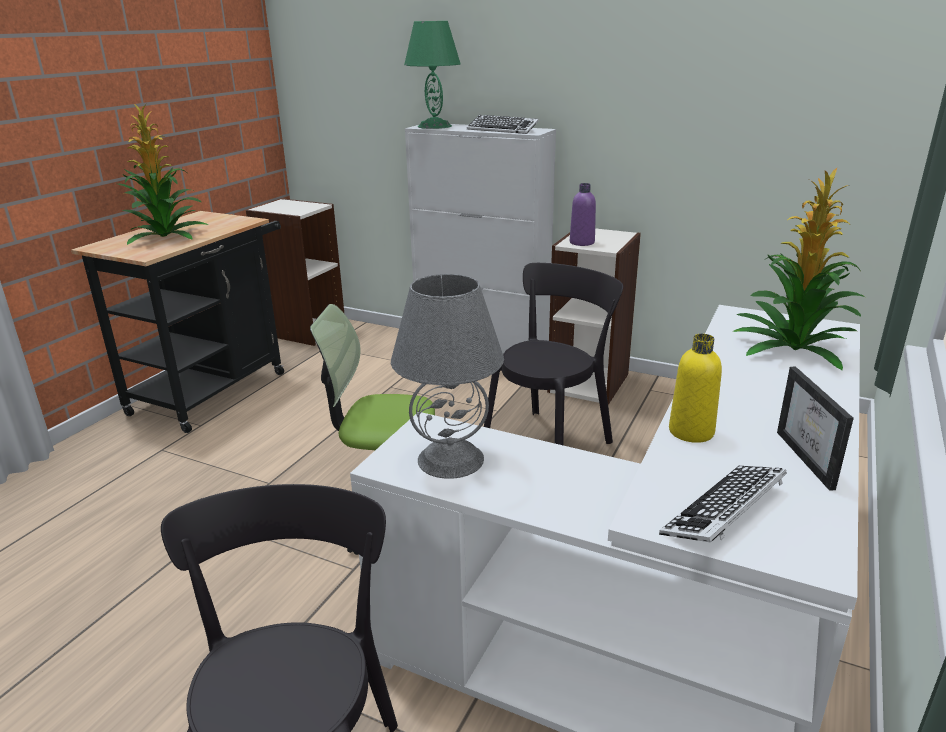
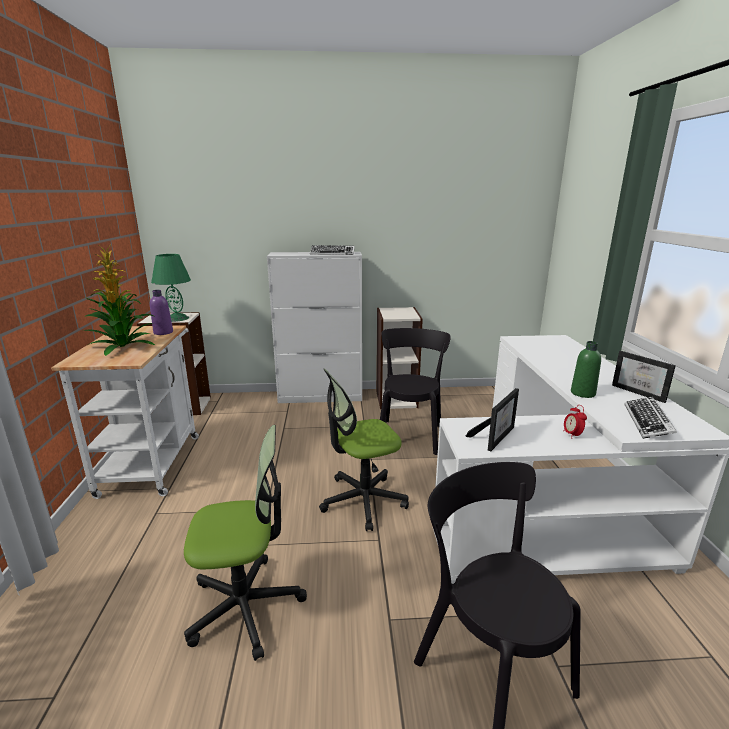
camera: 30 degrees left, 5 degrees down
black cart [71,211,284,433] -> white cart [51,325,199,499]
grey table lamp [391,274,504,479] -> picture frame [465,388,519,451]
green table lamp [404,21,461,129] -> green table lamp moved to [151,254,191,322]
purple bottle [570,183,596,246] -> purple bottle moved to [150,290,173,335]
yellow bottle [669,334,722,443] -> green bottle [571,341,601,398]
potted plant [732,168,865,370] -> none
none -> office chair [184,425,307,661]
none -> alarm clock [563,405,587,439]

